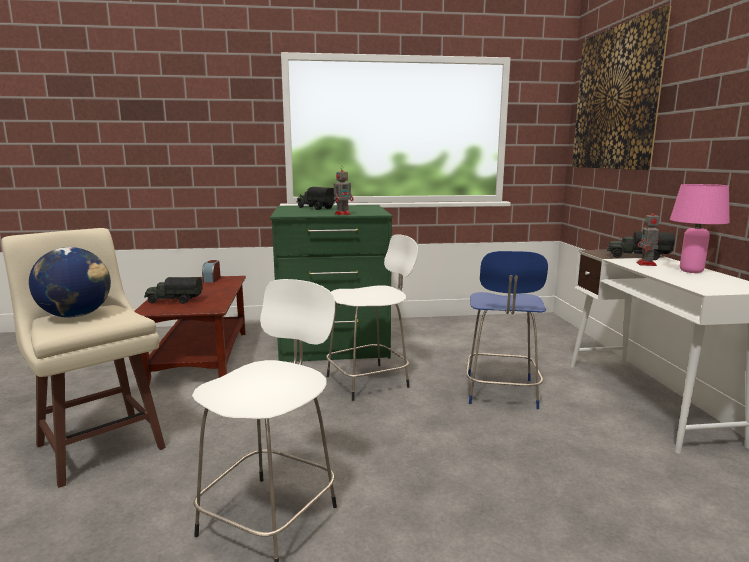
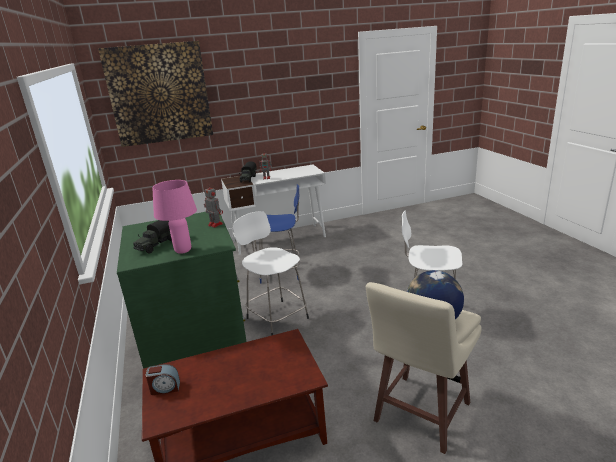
camera: 100 degrees left, 10 degrees up
toy truck [144,277,203,304] -> none
pink table lamp [670,184,730,273] -> pink table lamp moved to [152,180,197,254]

